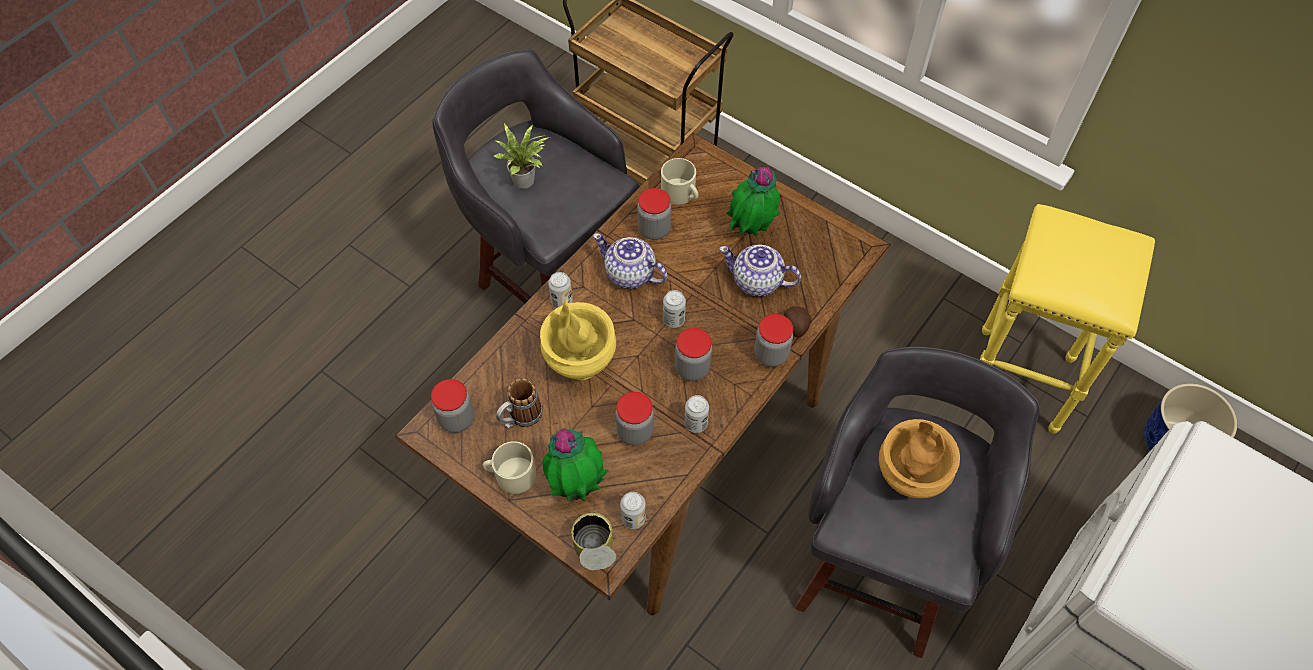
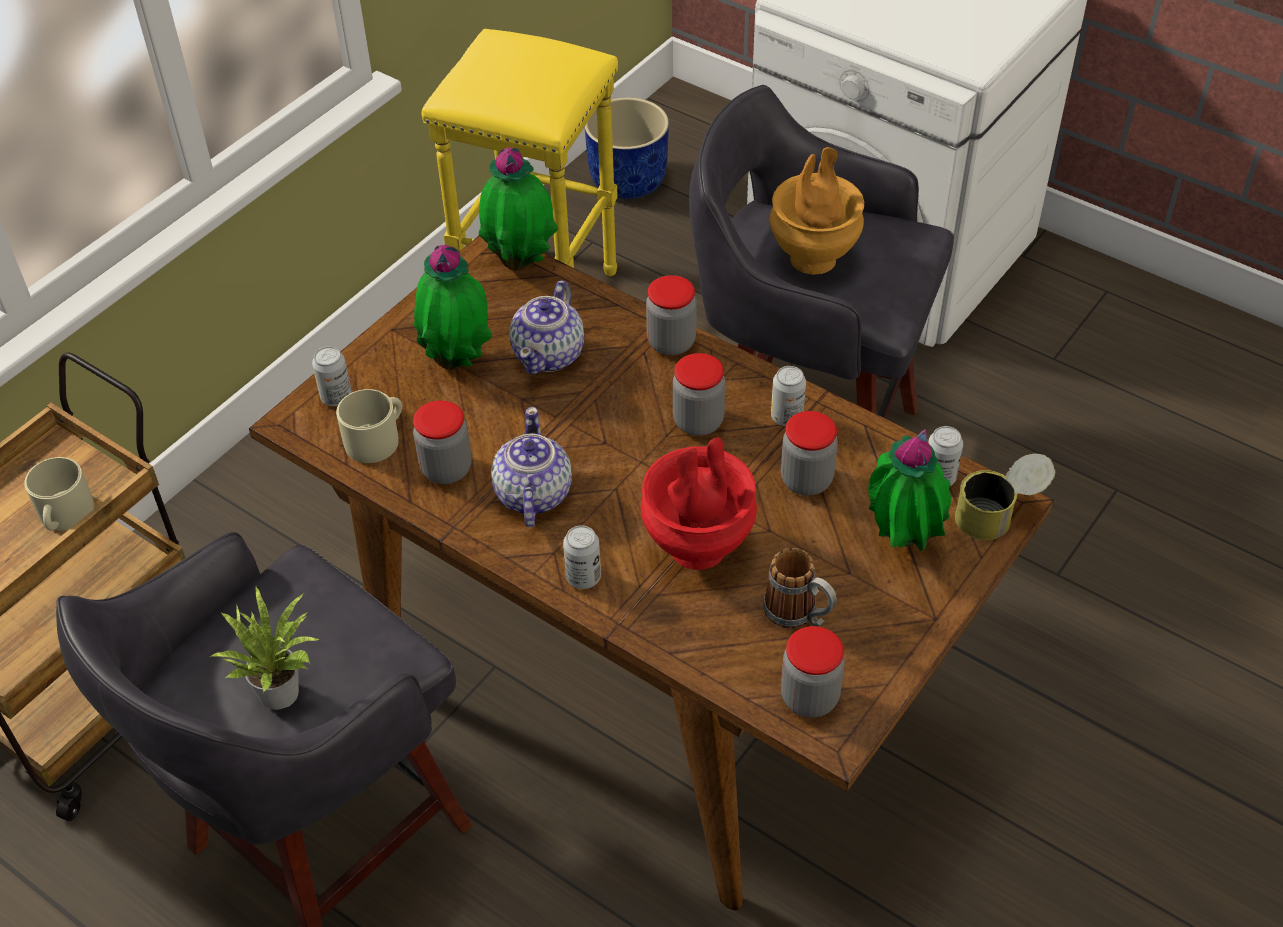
camera: 90 degrees left, 10 degrees down
beige mug [483,441,536,494] -> beige mug moved to [24,457,94,531]
yellow vase [540,298,616,380] -> red vase [641,438,757,570]
teapot [593,233,668,289] -> teapot turned 150 degrees clockwise [491,407,572,527]
can [663,290,686,328] -> can moved to [312,346,352,406]
potato [784,307,811,338] -> none
none -> potted plant [479,147,558,271]

